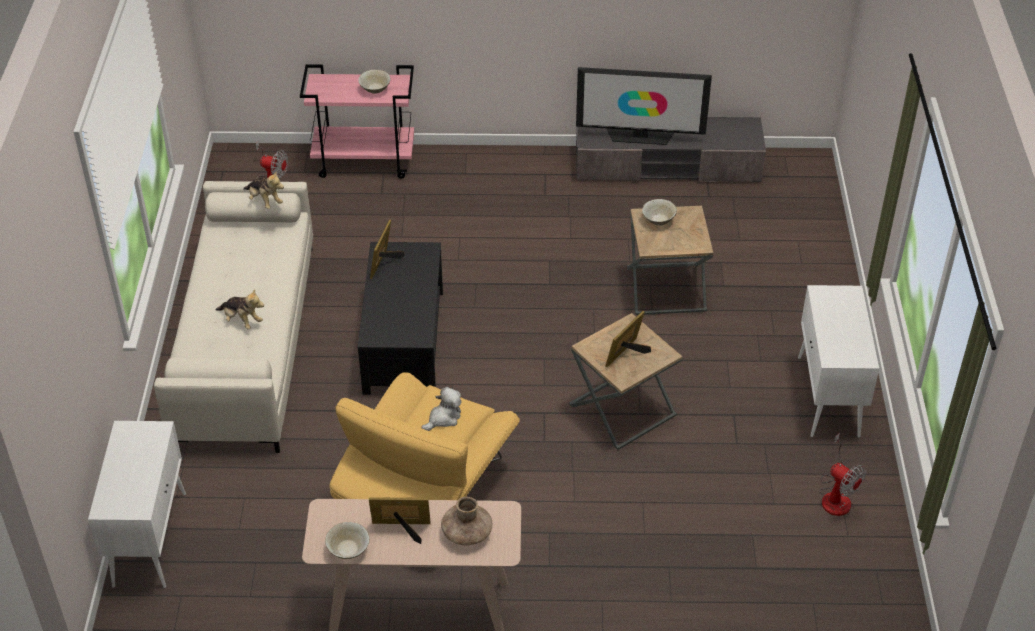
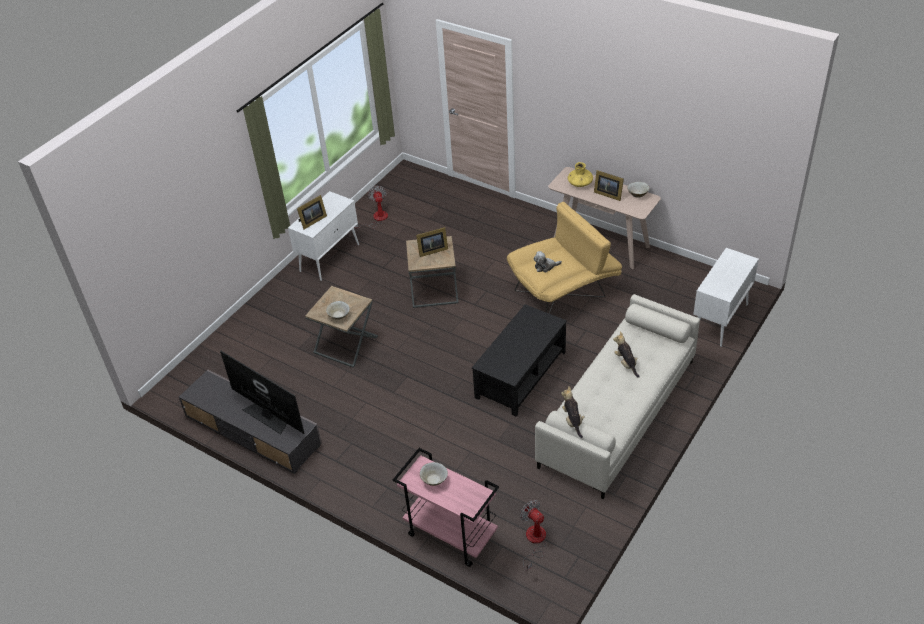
camera: 145 degrees left, 0 degrees up
picture frame [370,220,405,279] -> picture frame moved to [297,195,327,229]
brown vase [441,497,492,545] -> yellow vase [568,162,593,187]

